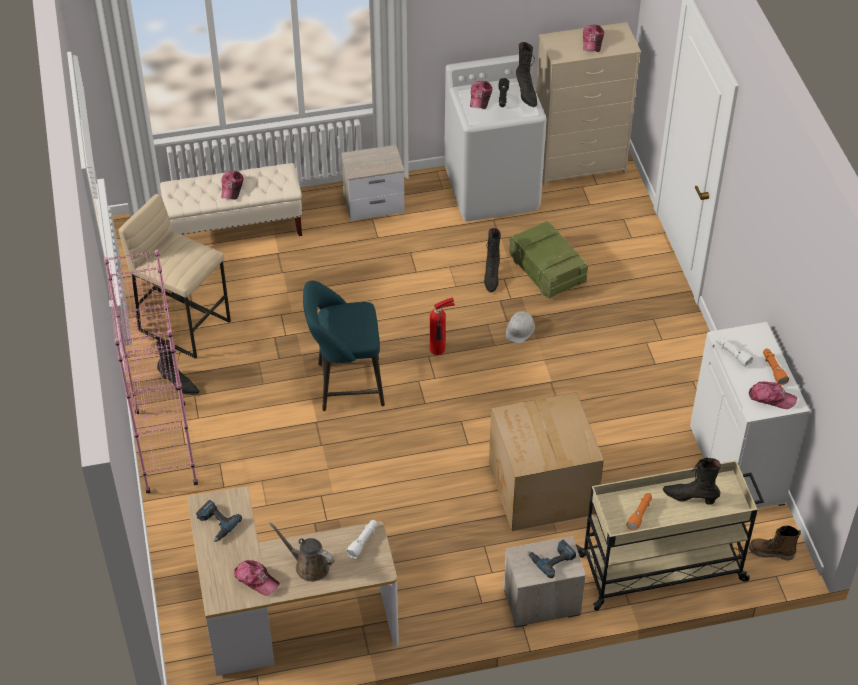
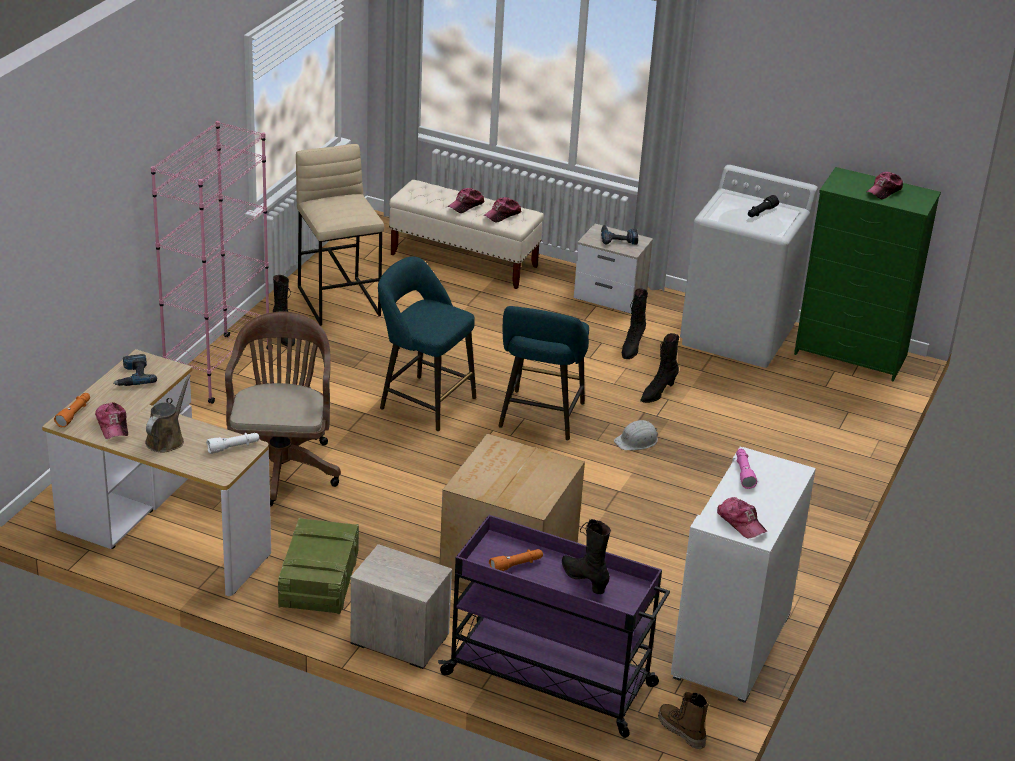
camera: 35 degrees right, 15 degrees down
brown watering can [269,522,335,582] -> brown watering can turned 45 degrees clockwise [145,375,191,452]
fire extinguisher [430,297,455,355] -> turquoise stool [499,306,589,441]
cap [470,81,492,109] -> cap moved to [483,197,521,222]
crate [509,221,588,299] -> crate moved to [278,518,359,614]
black boot [516,42,537,107] -> black boot moved to [622,289,648,359]
power drill [528,540,576,578] -> power drill moved to [601,225,638,245]
beige dresser [536,22,641,187] -> green dresser [794,167,941,382]
beige cart [576,460,764,611] -> purple cart [438,515,670,738]
white flashlight [716,336,753,367] -> pink flashlight [736,449,757,489]
orange flashlight [763,349,789,386] -> orange flashlight moved to [54,393,90,427]
none -> brown office chair [225,312,341,507]

